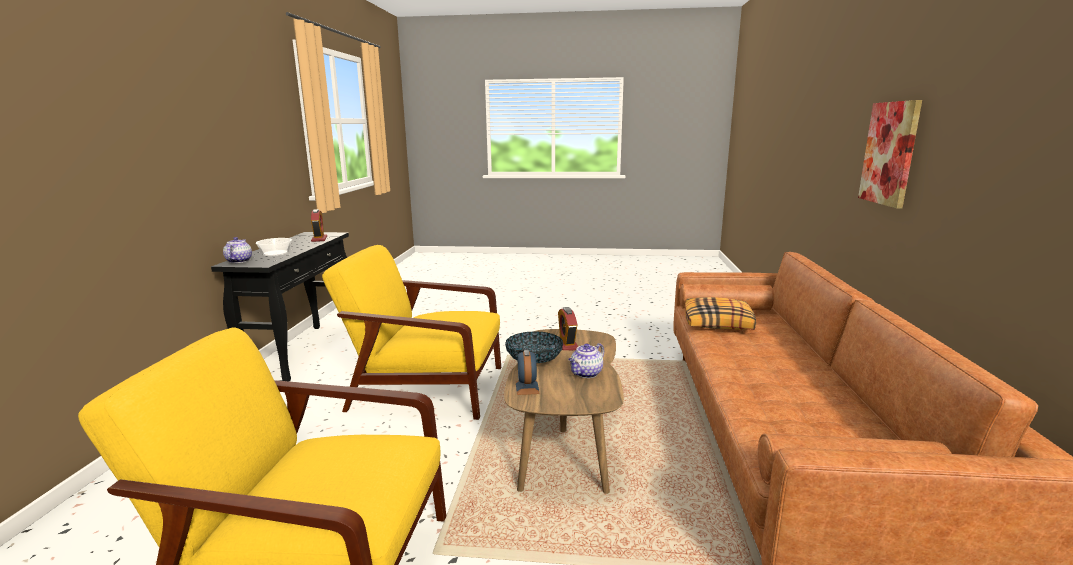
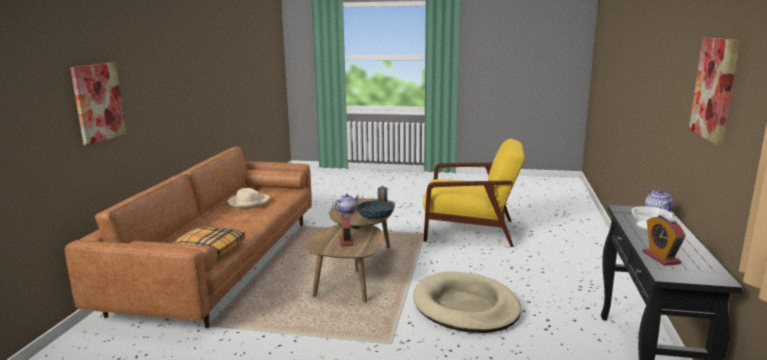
camera: 175 degrees left, 0 degrees up
yellow armchair [322,245,501,420] -> beige dog bed [413,271,521,333]
none -> beige hat [227,188,270,209]
none -> picture [689,37,740,145]

